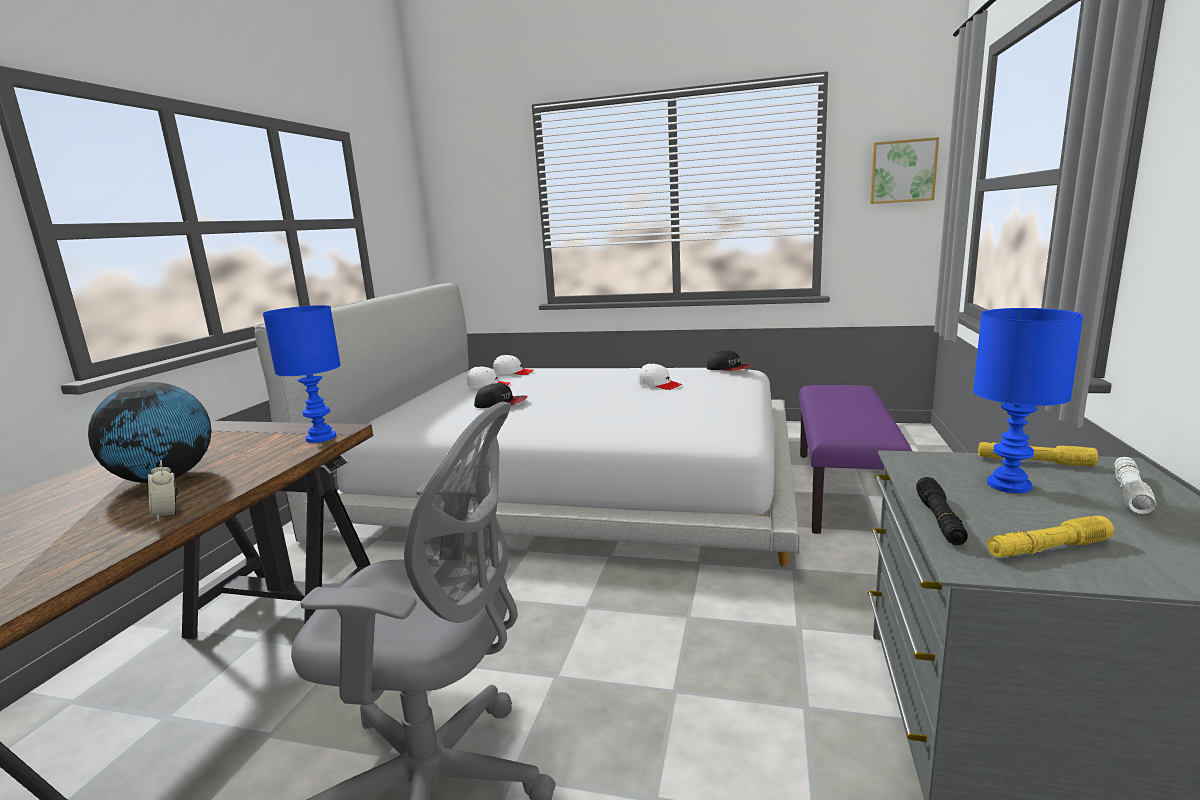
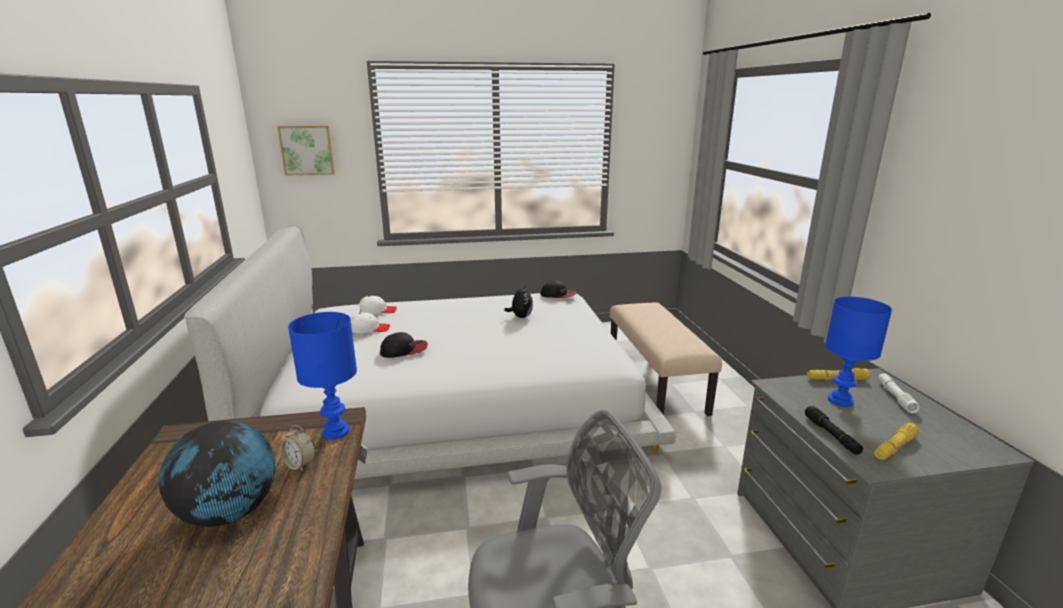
camera: 25 degrees left, 5 degrees up
alarm clock [148,460,178,522] -> alarm clock moved to [280,425,315,472]
white cap [638,363,682,390] -> plush toy [504,285,533,318]
purple bench [799,385,912,534] -> beige bench [610,302,722,416]
picture [870,137,939,204] -> picture moved to [277,126,335,176]

